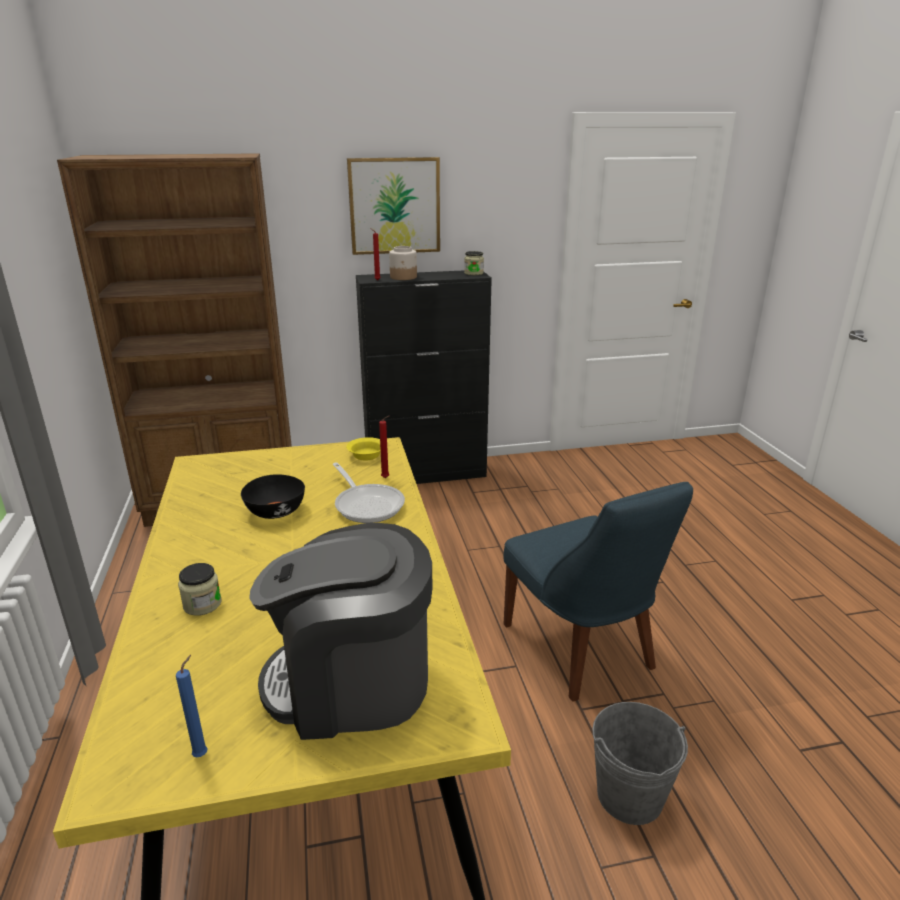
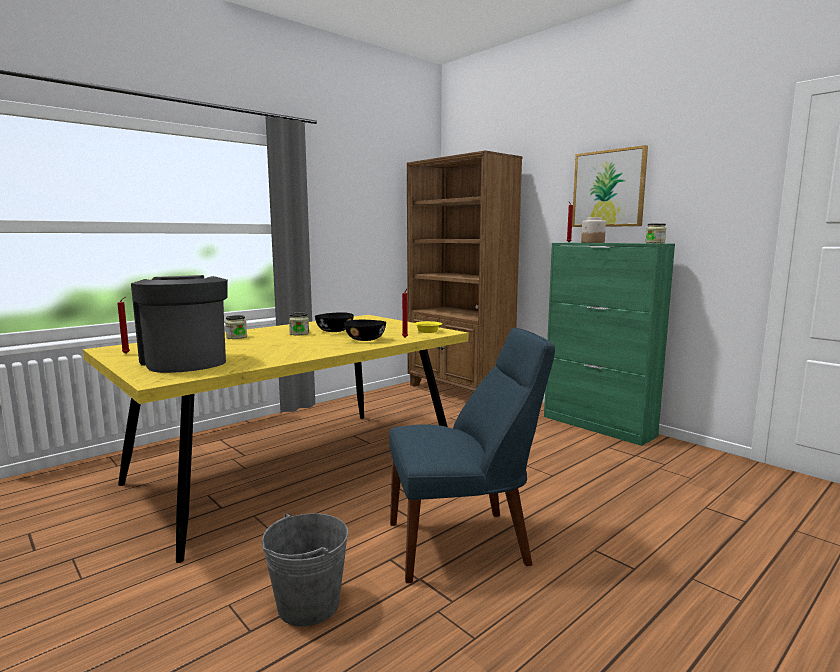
camera: 60 degrees right, 15 degrees down
blue candle [176,655,208,757] -> red candle [117,297,130,354]
frying pan [332,462,405,523] -> black bowl [344,320,386,341]
black cabinet [356,270,492,484] -> green cabinet [544,243,675,446]
blue chair [504,482,693,702] -> blue chair turned 135 degrees counterclockwise [389,328,555,583]
none -> jar [289,312,309,335]

